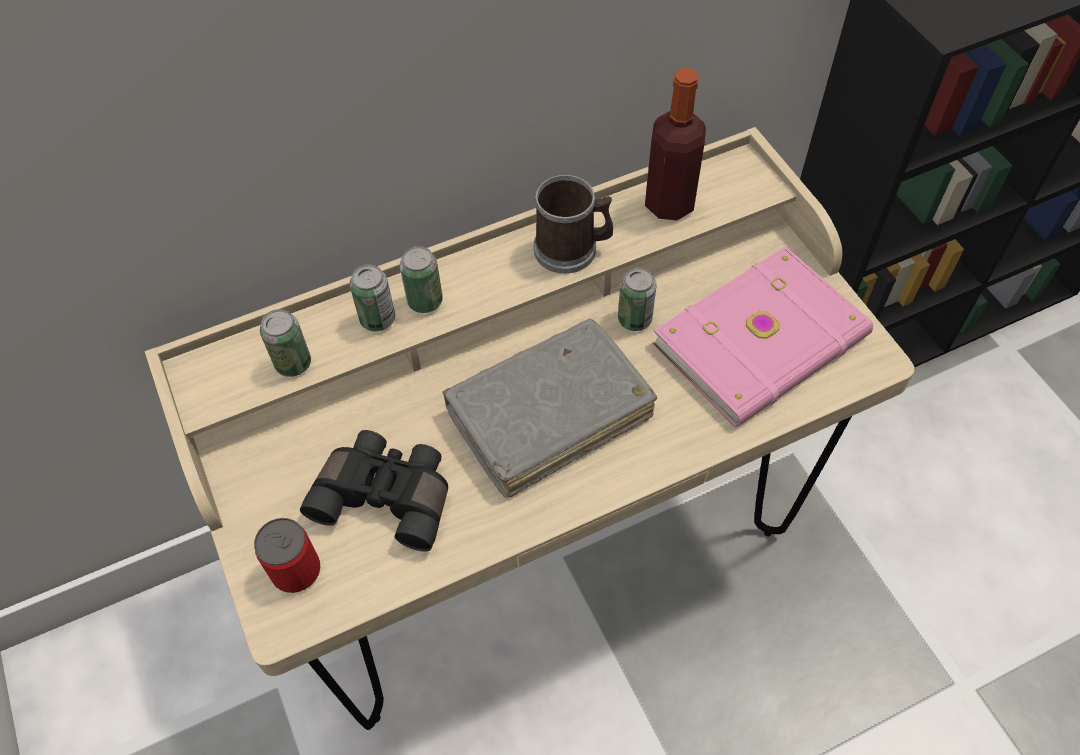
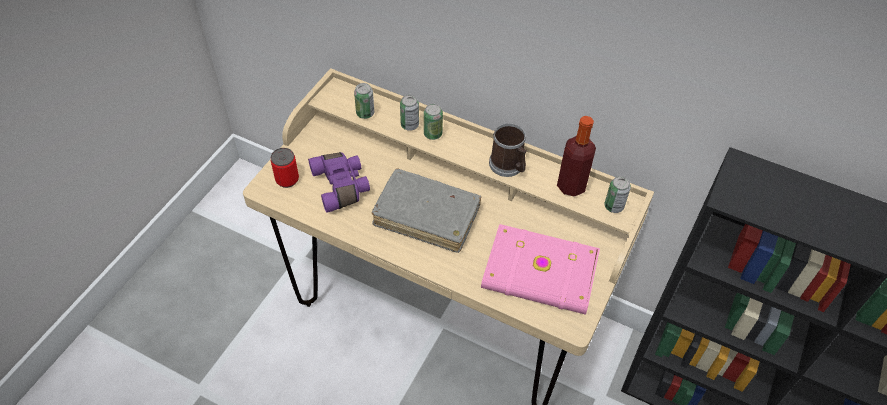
camera: 50 degrees right, 5 degrees down
black binoculars [300,430,448,552] -> purple binoculars [308,152,370,213]
can [618,267,657,331] -> can moved to [604,176,631,213]

